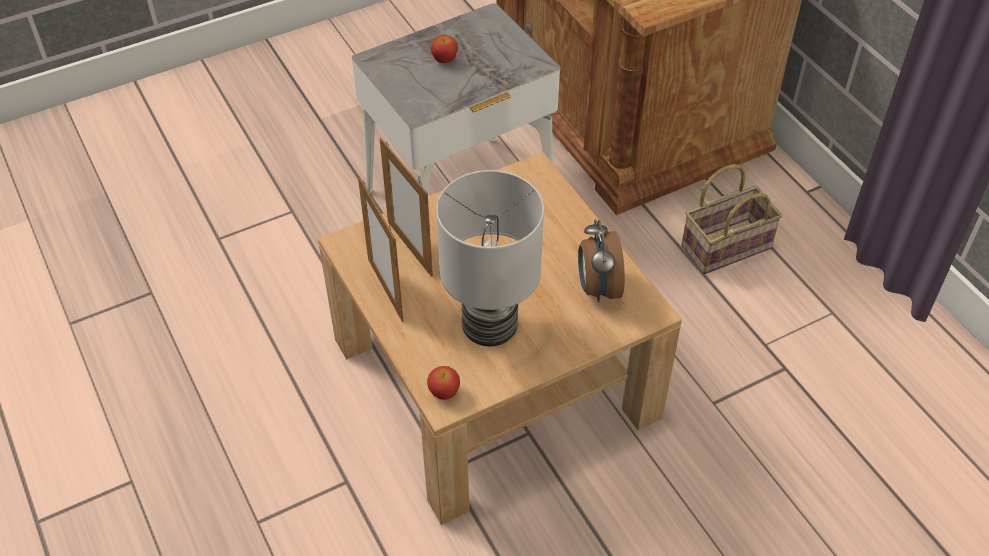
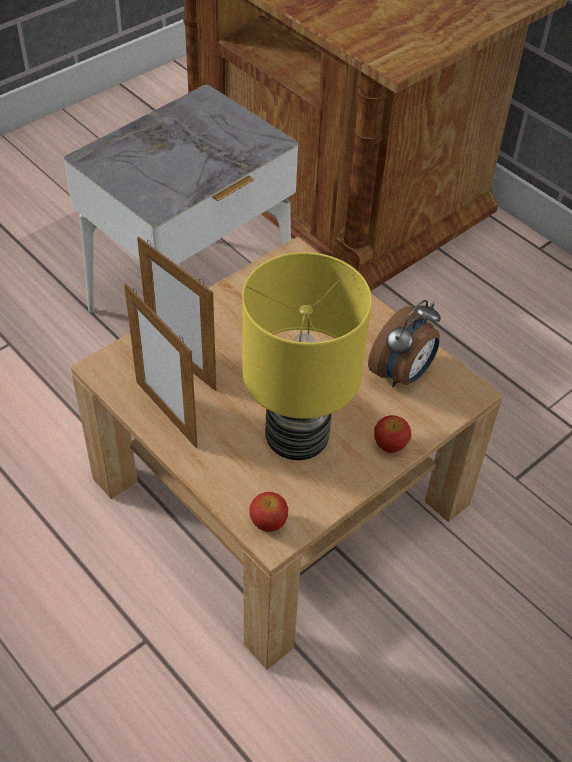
camera: 15 degrees left, 0 degrees up
apple [431,35,458,63] -> apple moved to [374,415,411,453]
grey table lamp [436,170,544,346] -> yellow table lamp [242,252,372,460]
alarm clock [578,219,625,302] -> alarm clock turned 120 degrees counterclockwise [368,300,441,388]
basket [681,164,782,274] -> none

